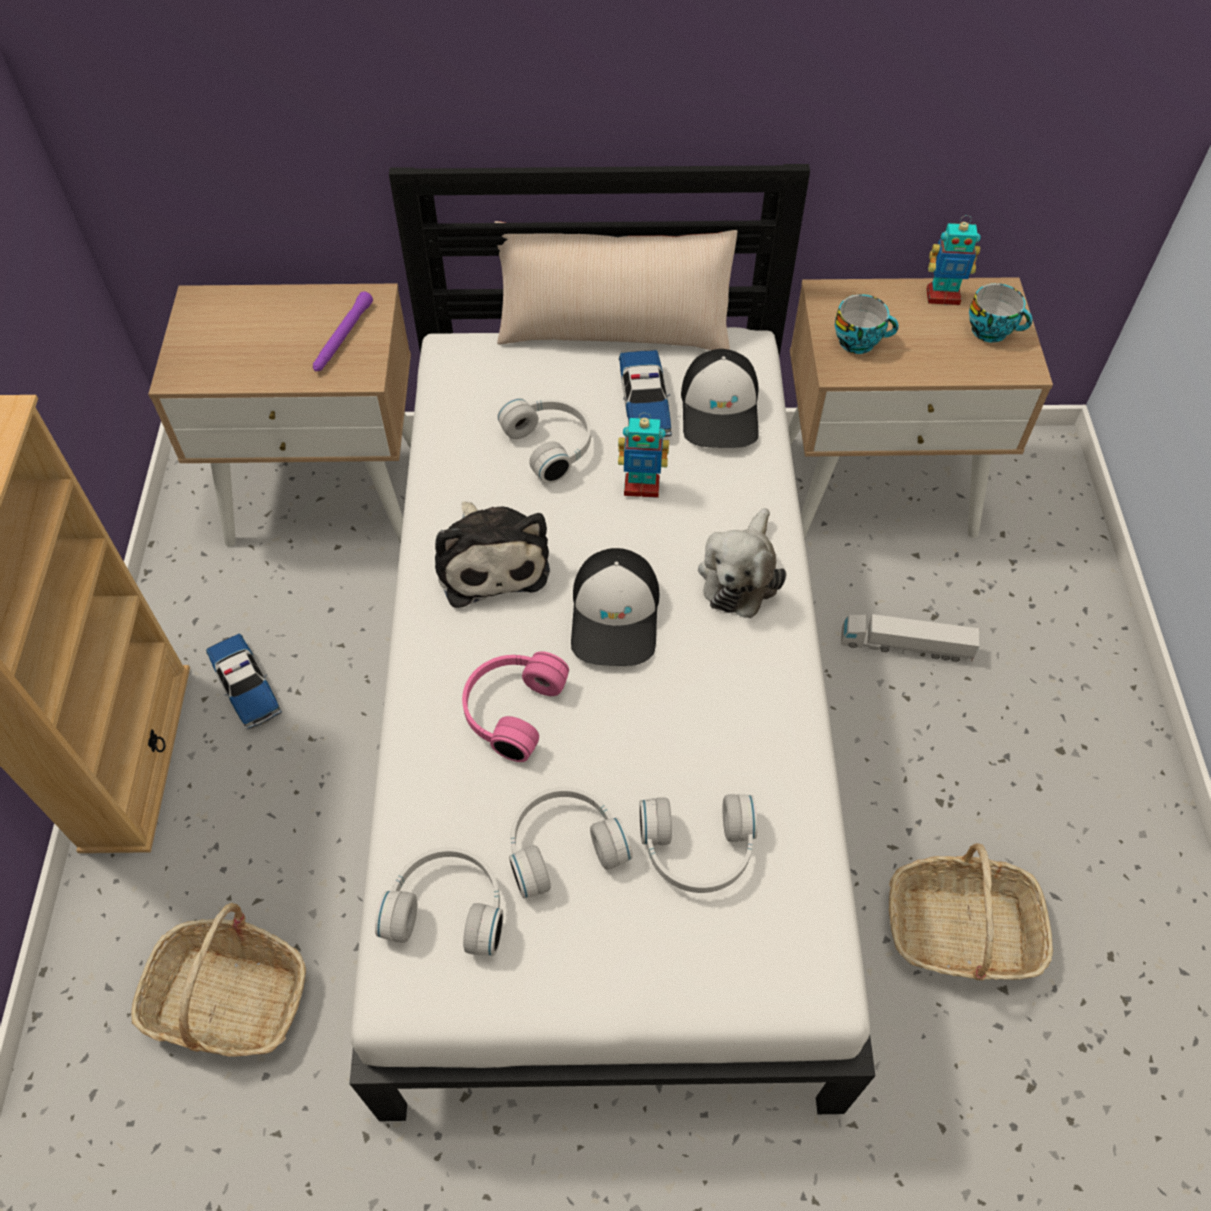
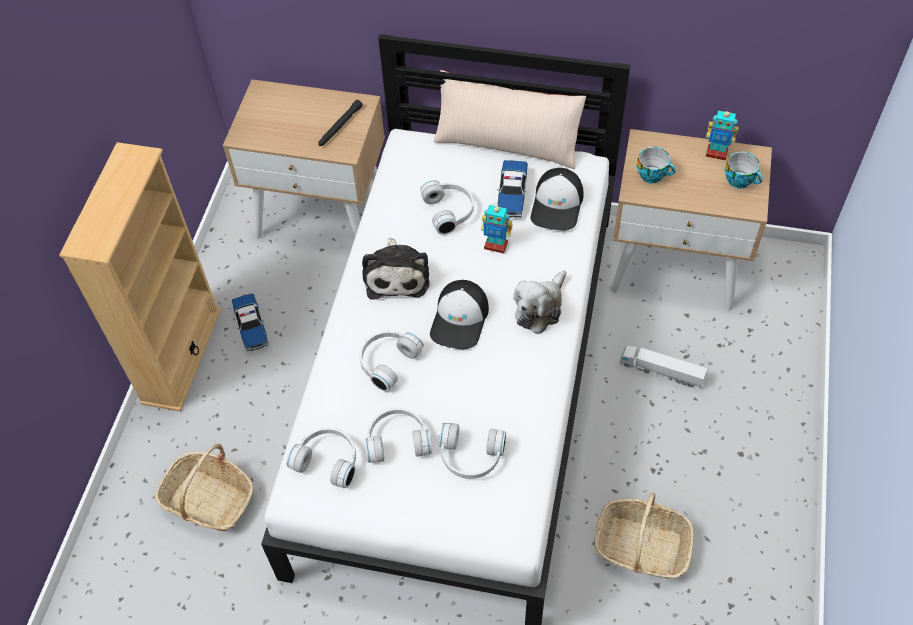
camera: 15 degrees right, 0 degrees up
purple flashlight [313,291,373,371] -> black flashlight [318,100,363,146]
pink headphones [462,651,569,762] -> white headphones [360,331,424,392]

